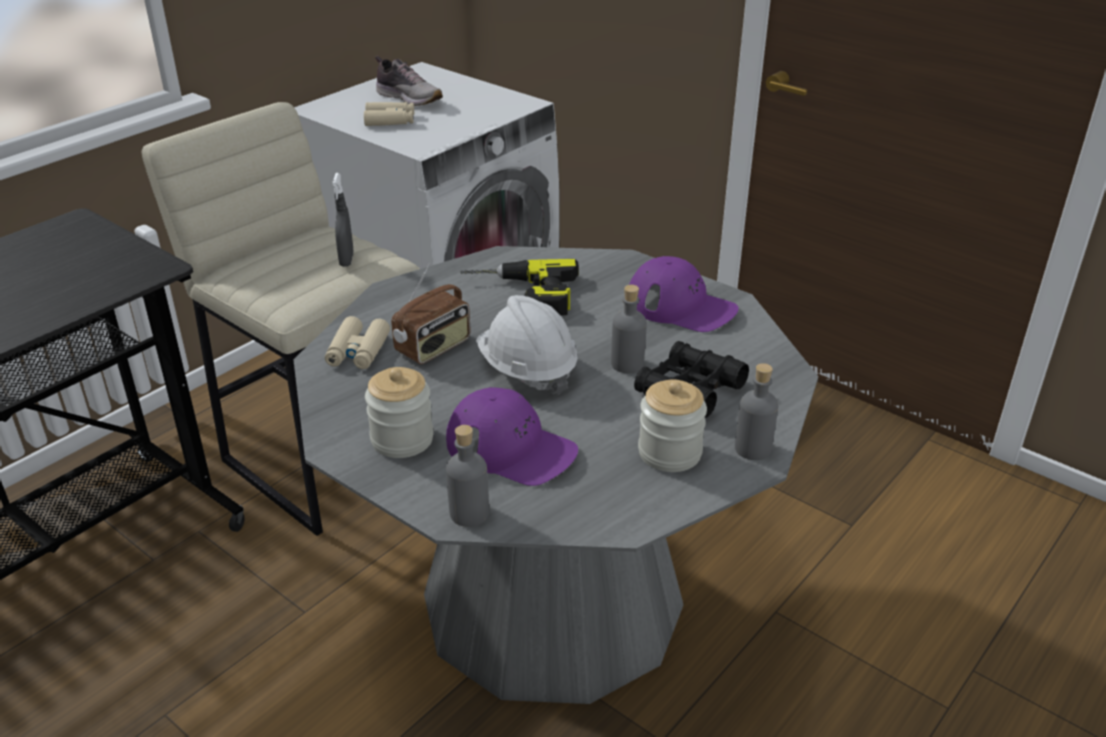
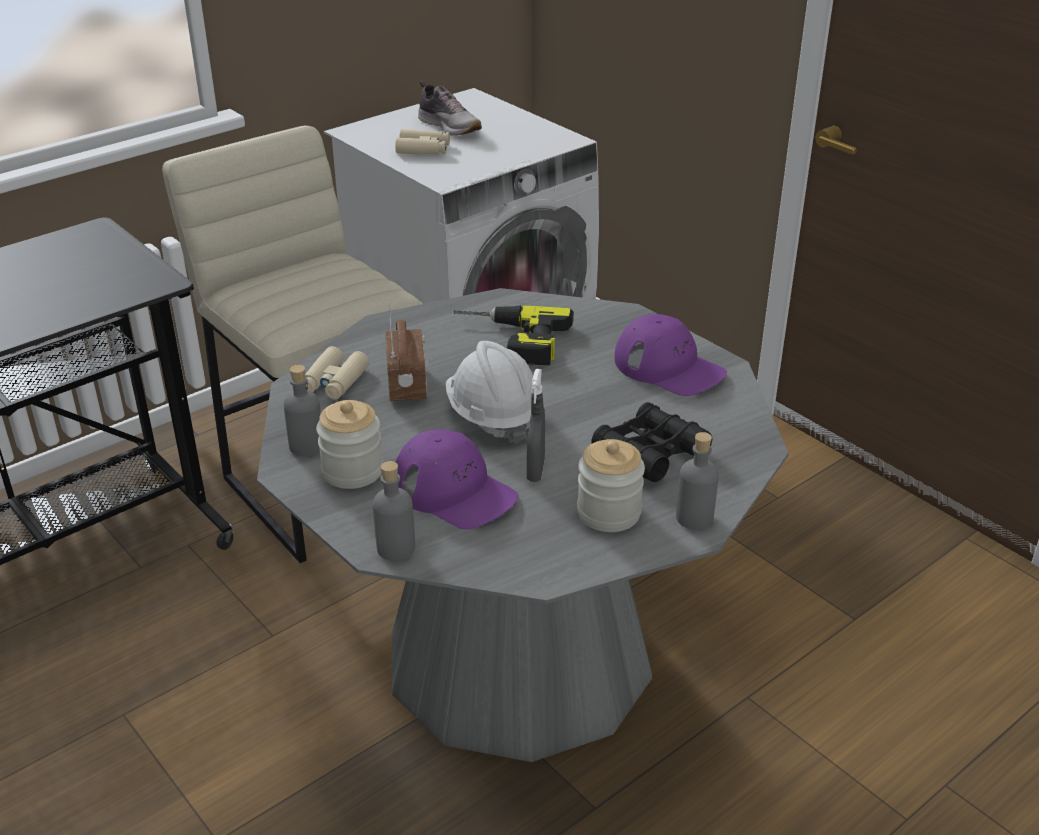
camera: 10 degrees right, 0 degrees up
grey spray bottle [333,173,354,267] -> grey spray bottle moved to [527,369,545,482]
radio [391,264,470,364] -> radio turned 60 degrees counterclockwise [385,305,428,401]
grey bottle [611,285,647,373] -> grey bottle moved to [284,365,321,456]

